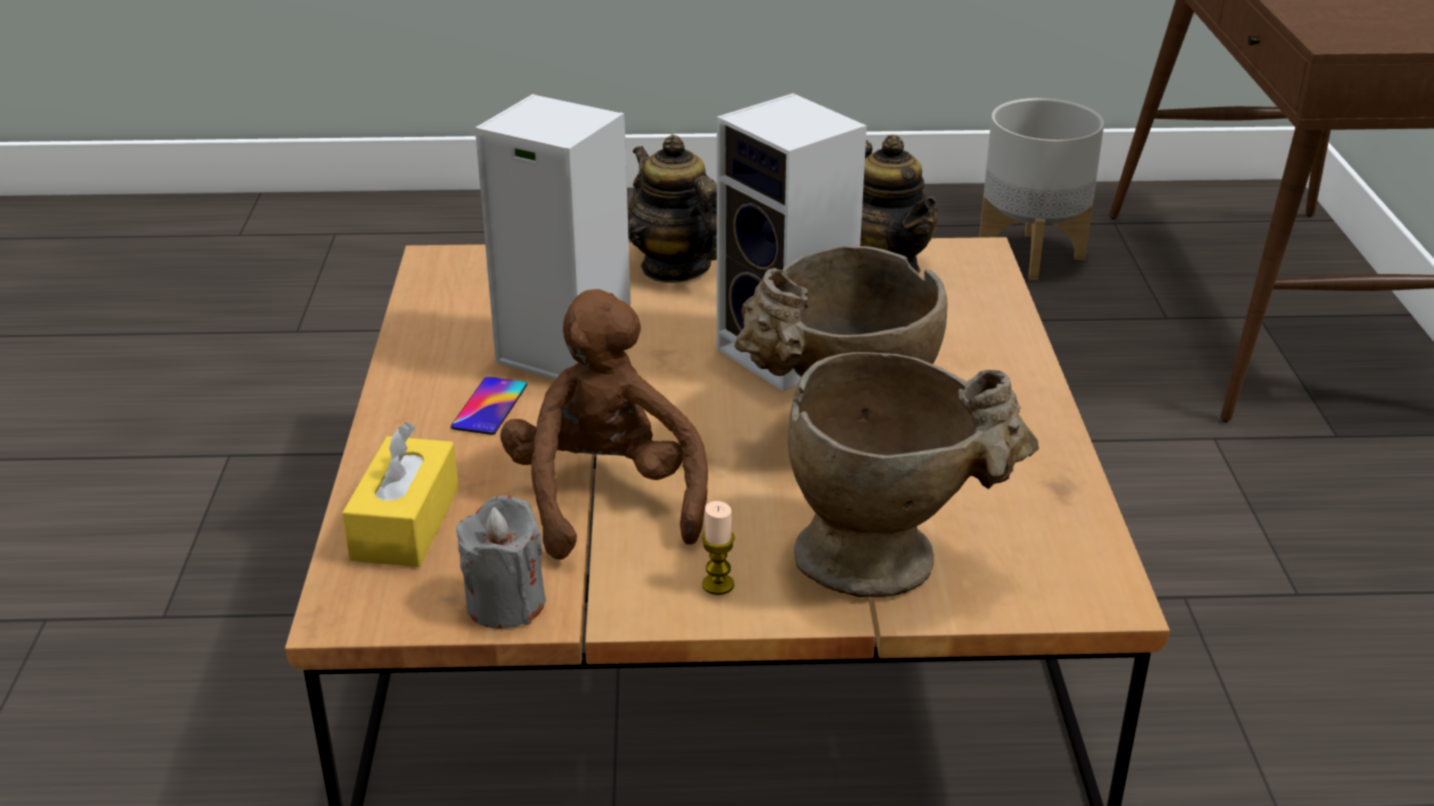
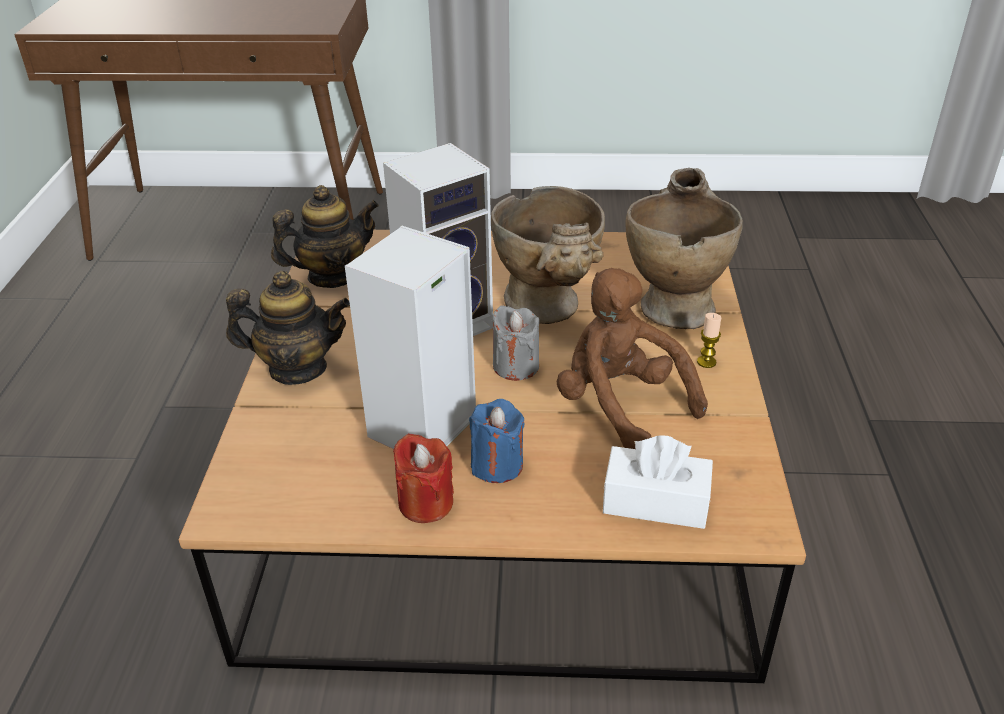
camera: 85 degrees left, 5 degrees up
yellow tissue box [342,422,459,567] -> white tissue box [603,435,713,529]
phone [451,377,527,435] -> blue candle [469,399,525,483]
grey candle [456,496,546,629] -> grey candle moved to [491,305,539,381]
brown plush toy [500,289,708,560] -> brown plush toy turned 60 degrees clockwise [557,268,708,449]
teapot [628,134,717,283] -> teapot turned 150 degrees counterclockwise [226,271,350,385]
grey planter [979,98,1104,280] -> none
none -> red candle [393,434,454,523]

